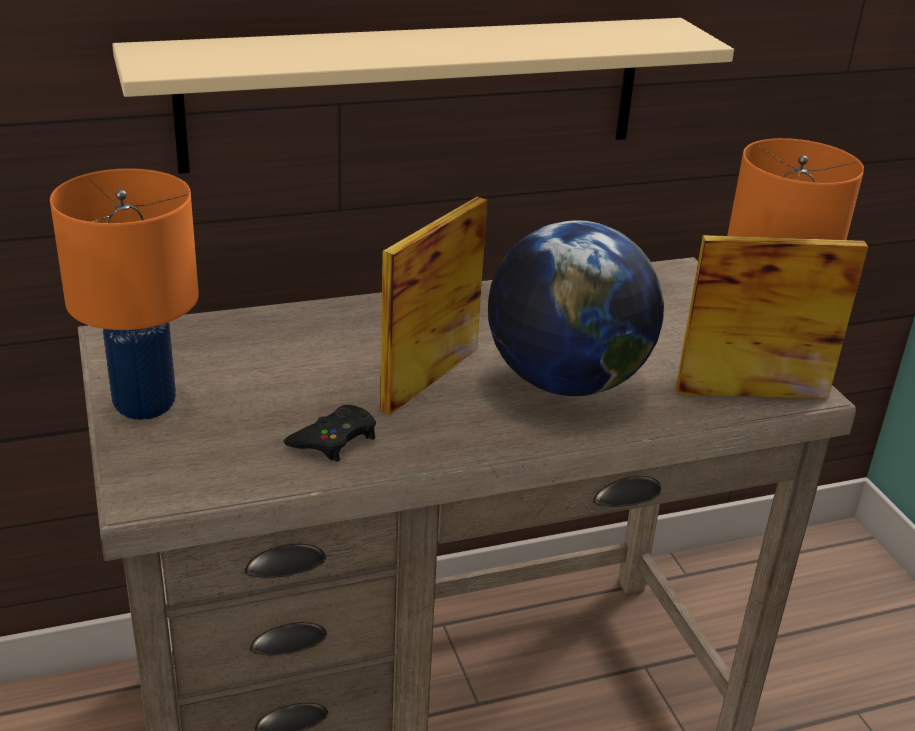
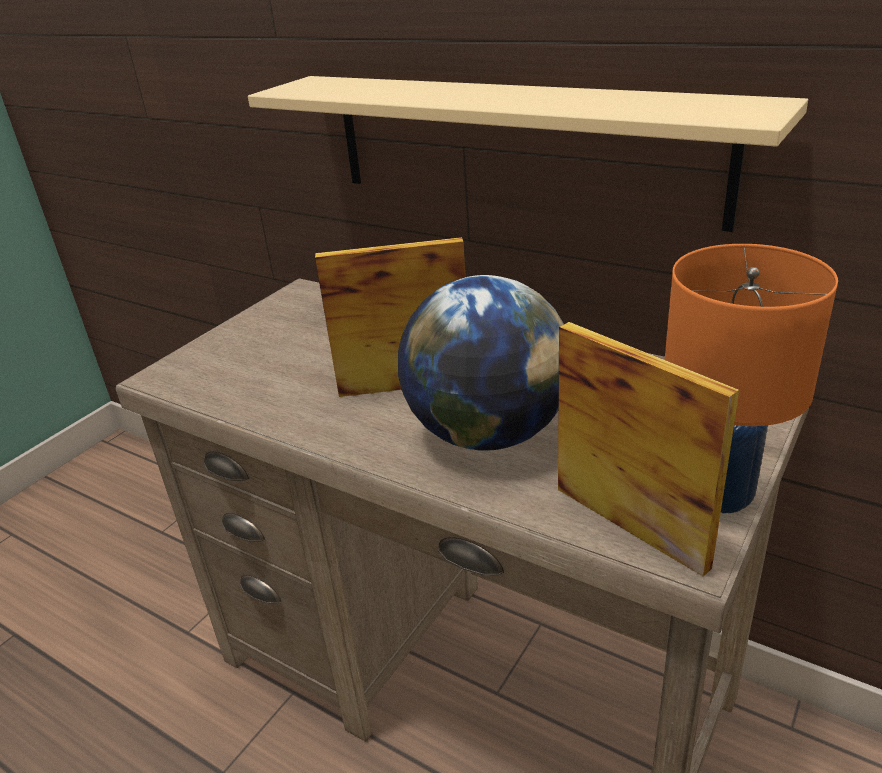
camera: 55 degrees right, 0 degrees up
orange table lamp [50,168,199,420] -> none
black game controller [284,405,376,462] -> none

